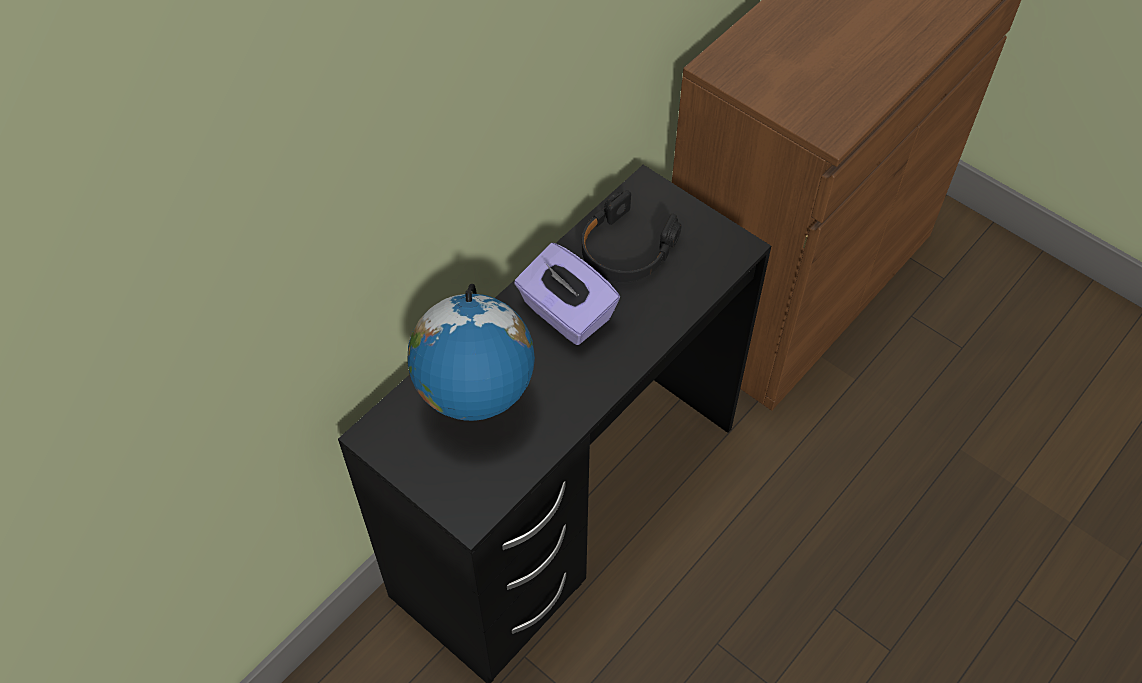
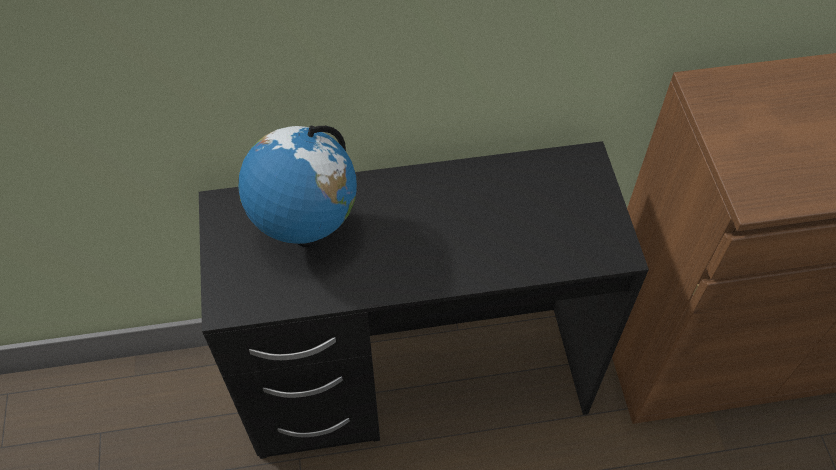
camera: 40 degrees right, 0 degrees up
purple tissue box [514,243,620,345] -> none
black headphones [582,190,682,283] -> none

